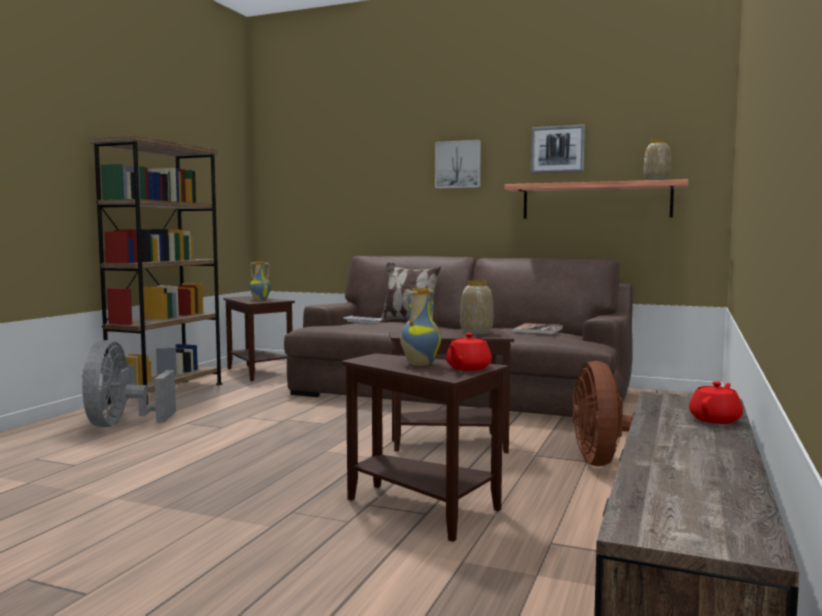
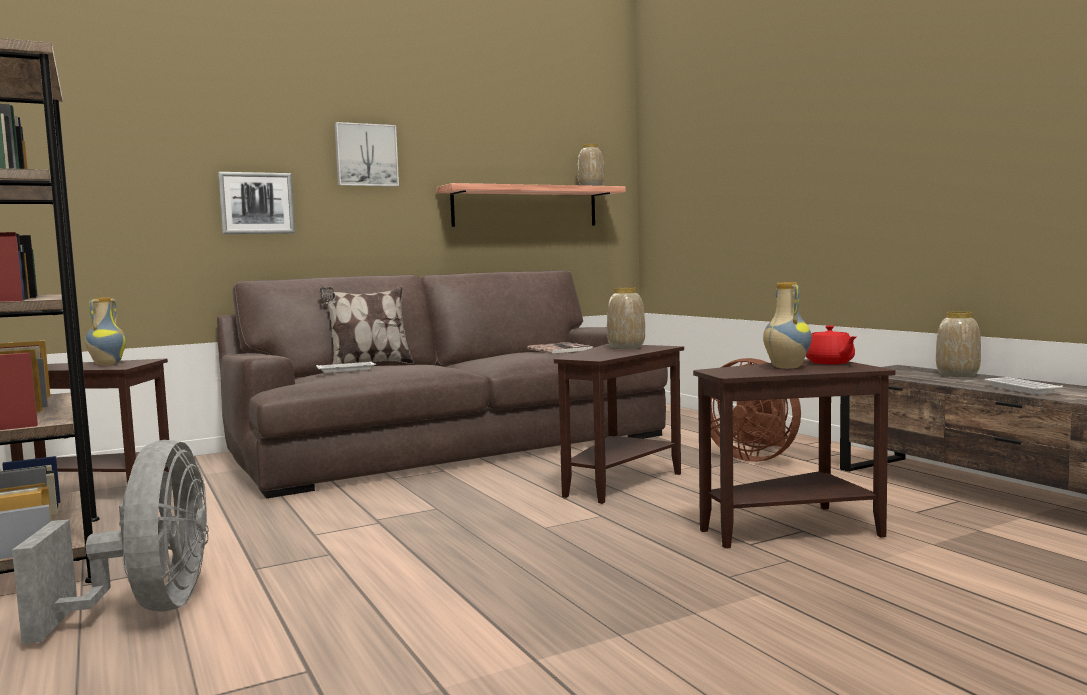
camera: 50 degrees left, 0 degrees up
grey fan [82,340,176,427] -> grey fan turned 135 degrees counterclockwise [12,440,209,644]
picture [531,124,585,174] -> picture moved to [218,172,295,234]
red teapot [689,381,743,424] -> vase [936,311,981,377]
none -> white tray [984,377,1063,395]

